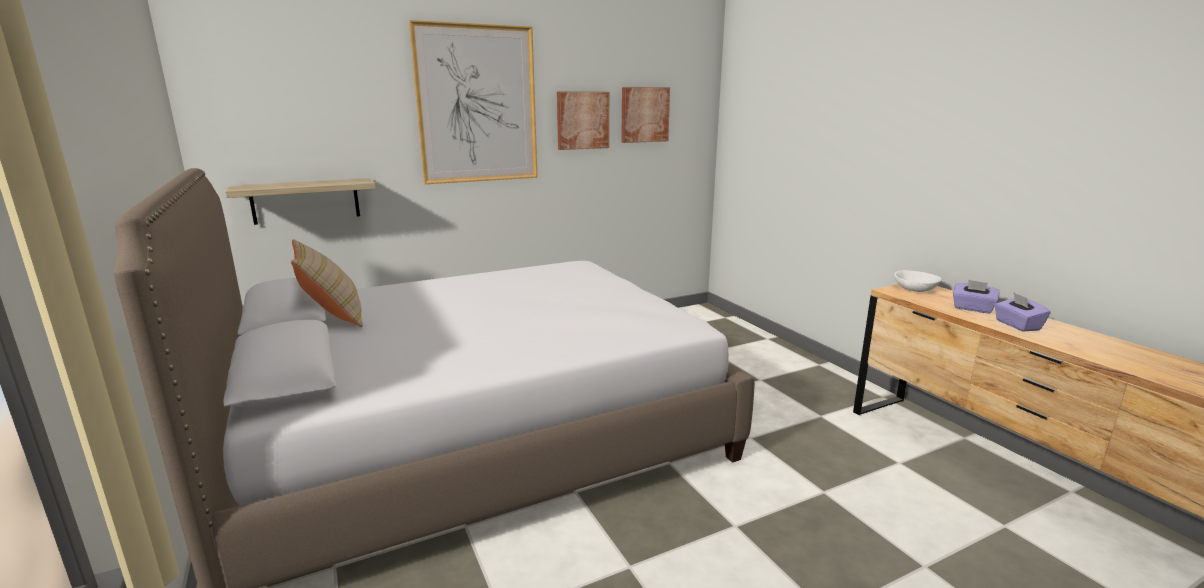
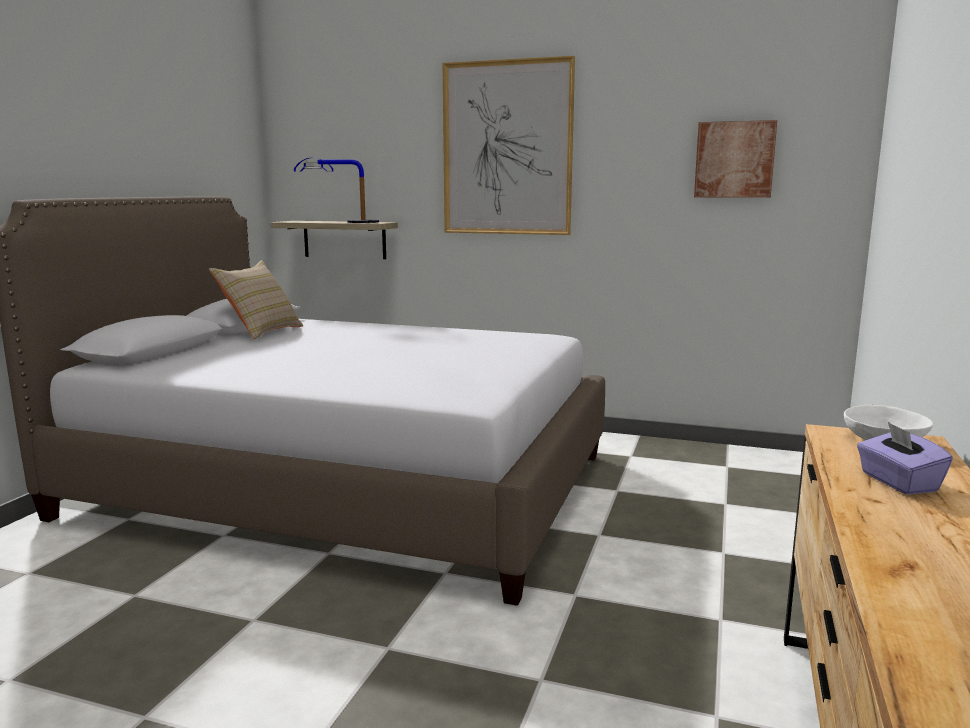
camera: 45 degrees right, 5 degrees down
picture [557,92,609,150] -> none
purple tissue box [994,293,1050,332] -> none
none -> table lamp [294,158,379,223]

